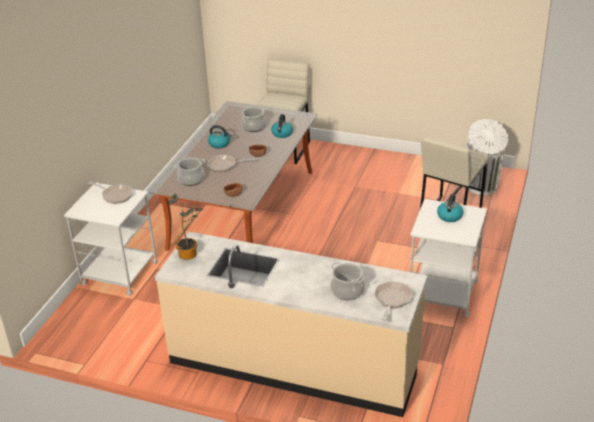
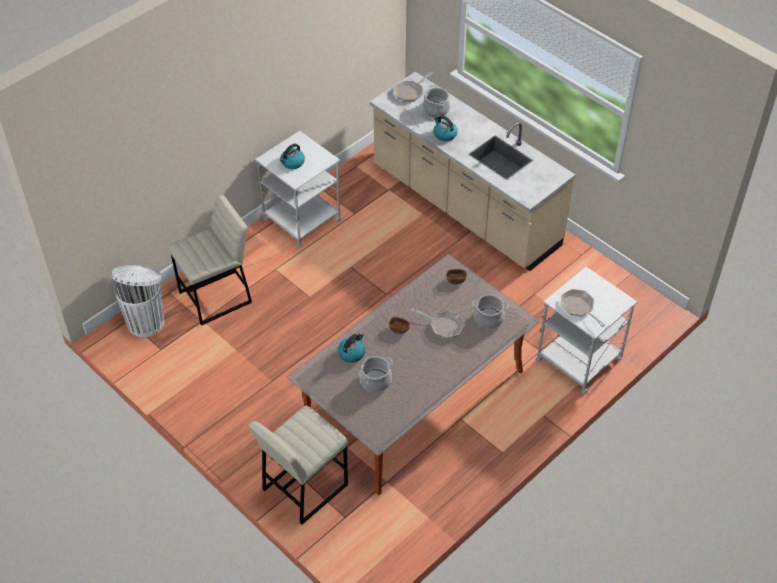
camera: 155 degrees left, 15 degrees up
potted plant [168,194,203,260] -> none
kettle [208,125,232,148] -> kettle moved to [433,116,458,141]

